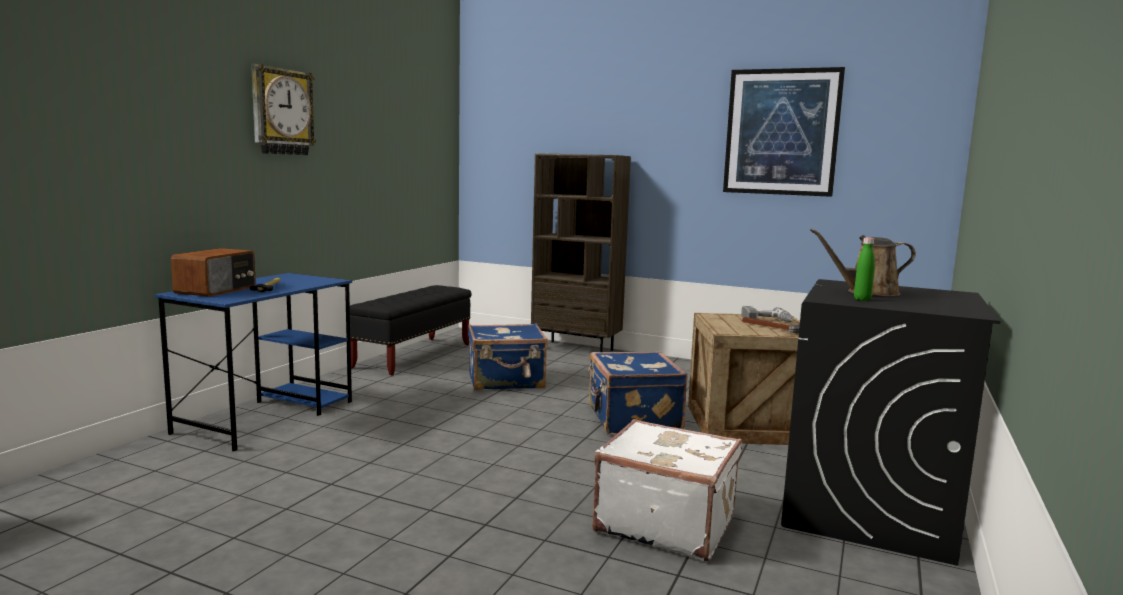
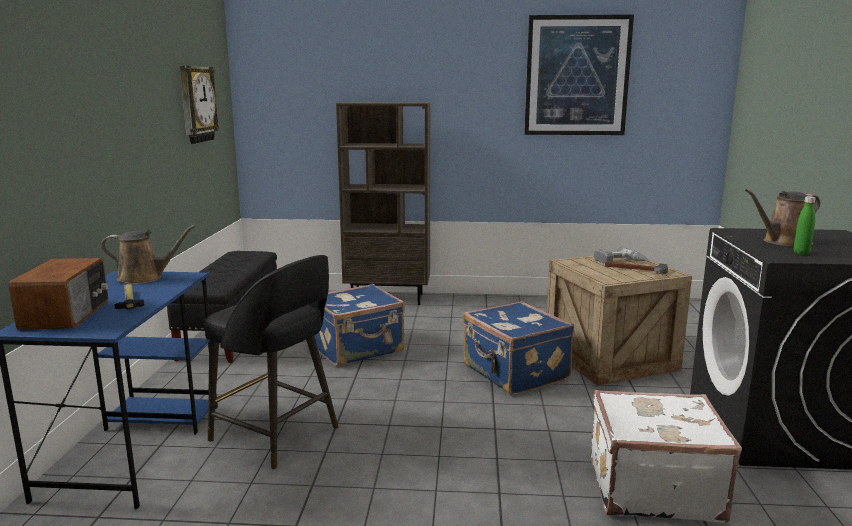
camera: 20 degrees left, 5 degrees up
wall clock [251,64,316,155] -> wall clock moved to [180,65,219,144]
none -> brown watering can [101,225,196,284]
none -> black stool [204,255,339,469]

